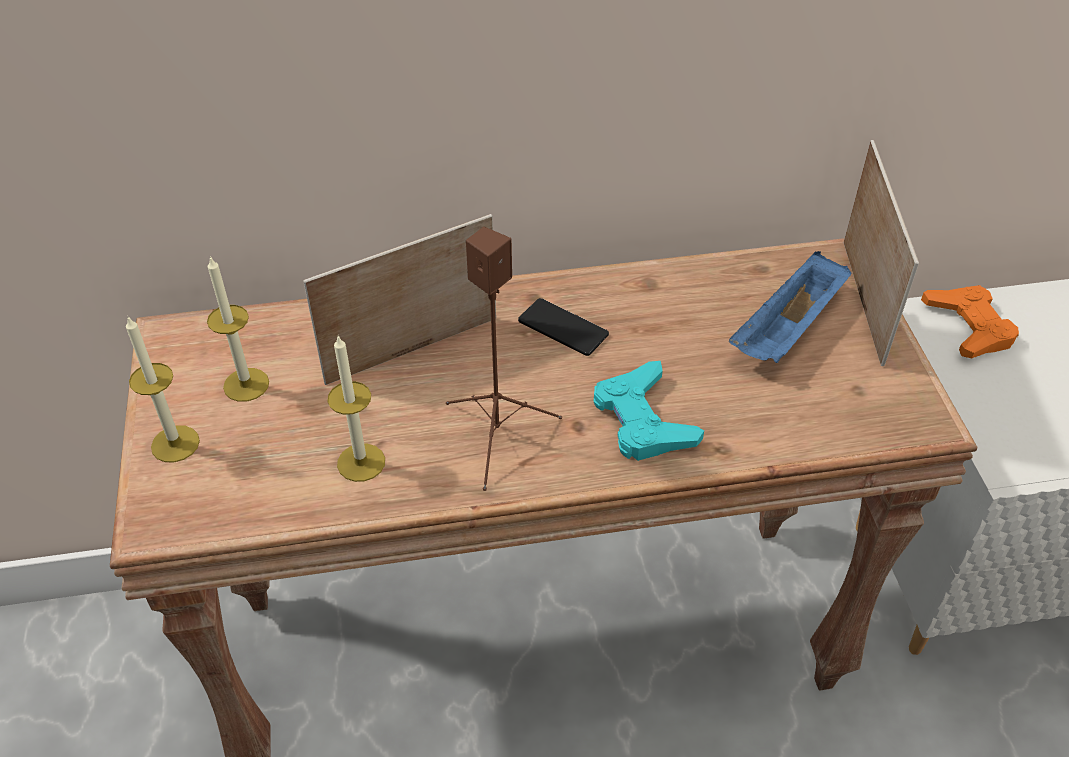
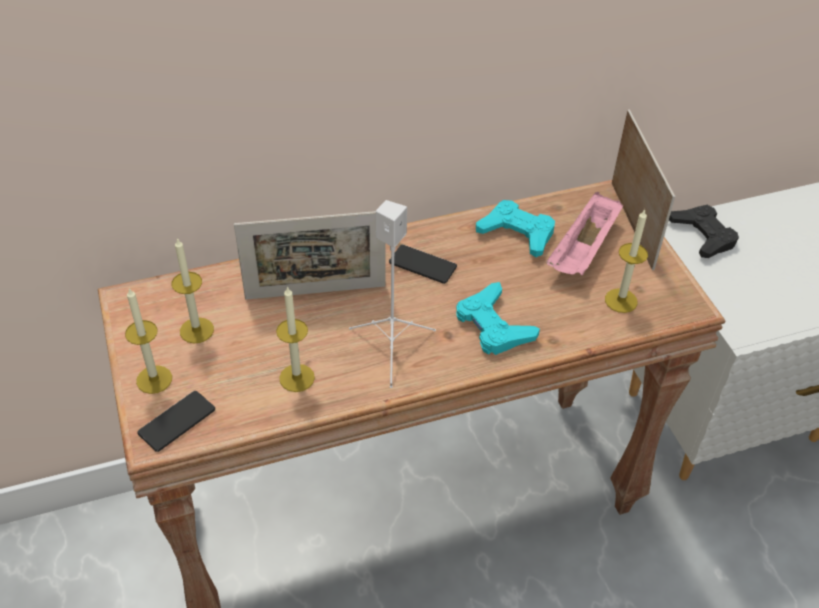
camera: 10 degrees left, 0 degrees up
picture frame [303,214,496,385] -> picture frame turned 150 degrees counterclockwise [234,211,386,300]
brown speaker [446,227,562,491] -> white speaker [349,200,436,388]
blue tray [729,251,851,363] -> pink tray [546,192,623,275]
orange game controller [921,285,1019,358] -> black game controller [669,205,739,258]
none -> phone [137,391,215,452]
none -> turquoise game controller [476,200,555,257]
none -> candle [605,209,648,313]

